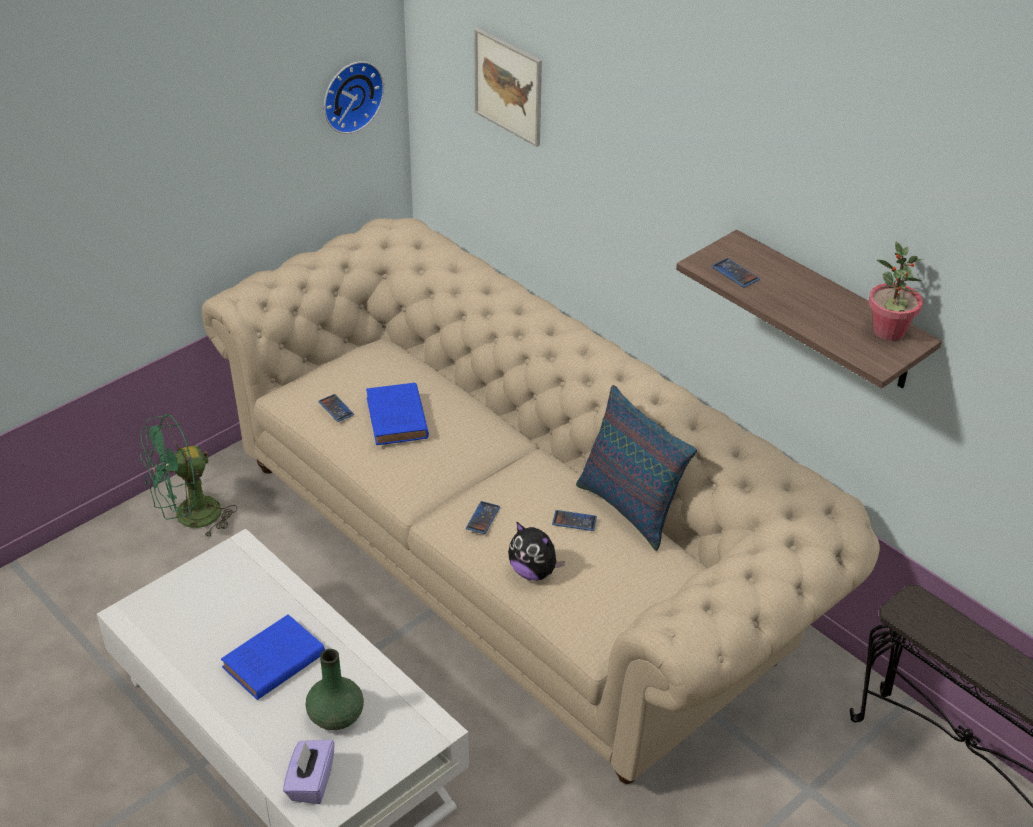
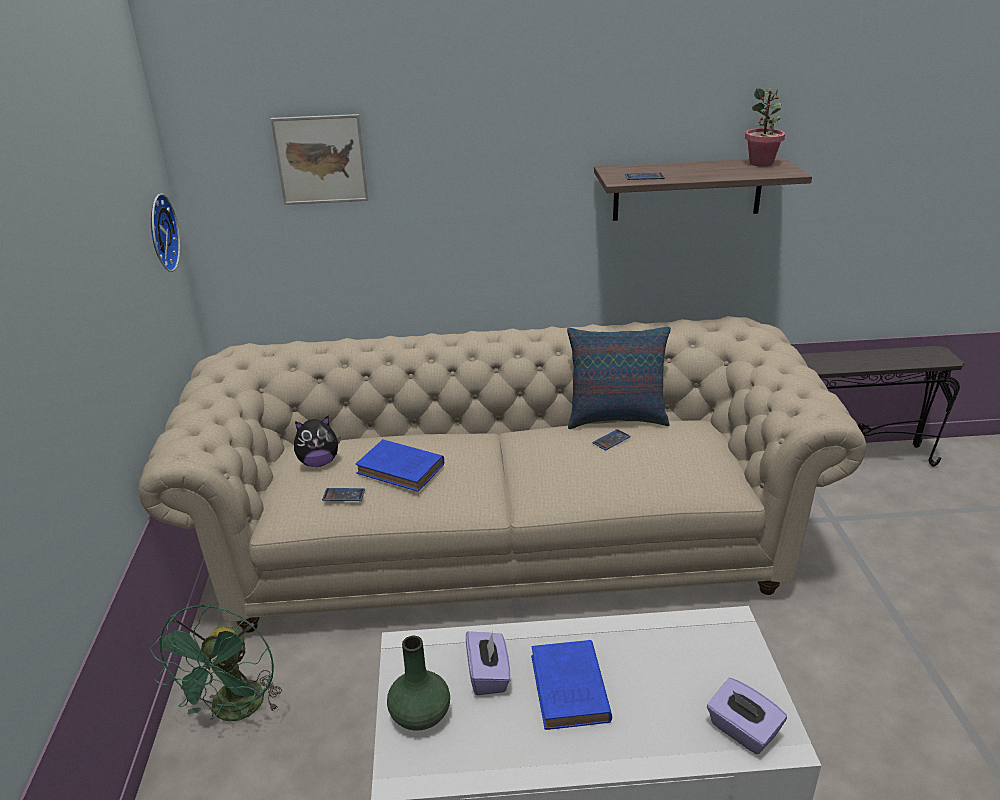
camera: 50 degrees left, 10 degrees down
green vase [306,649,364,730] -> green vase moved to [387,636,450,731]
phone [466,501,500,534] -> none
plush toy [508,521,565,581] -> plush toy moved to [294,416,340,467]
none -> purple tissue box [466,631,510,695]

